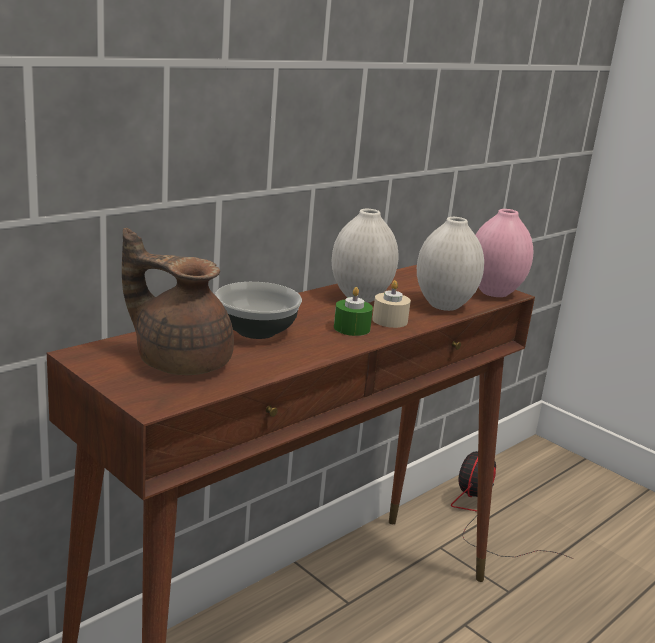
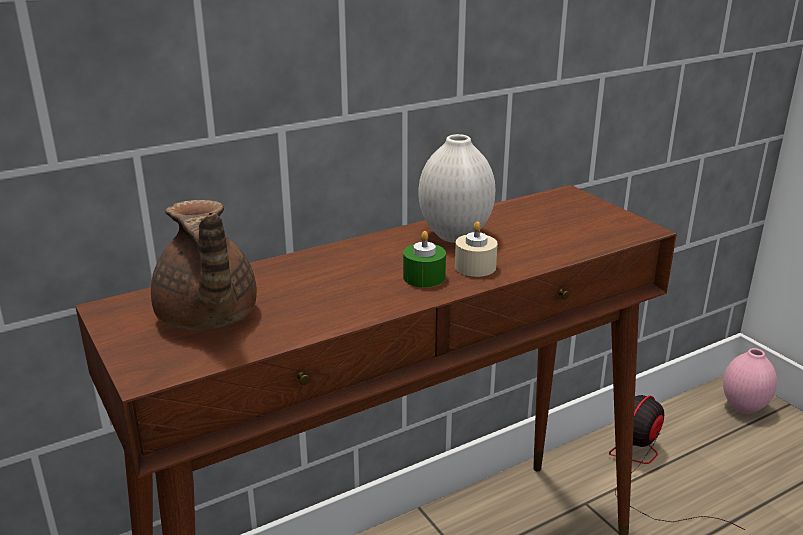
camera: 15 degrees right, 5 degrees up
brown teapot [122,228,234,375] -> brown teapot turned 150 degrees counterclockwise [151,200,257,330]
bowl [215,282,302,339] -> none
white vase [417,217,484,311] -> none
pink vase [476,209,534,297] -> pink vase moved to [723,348,777,414]

